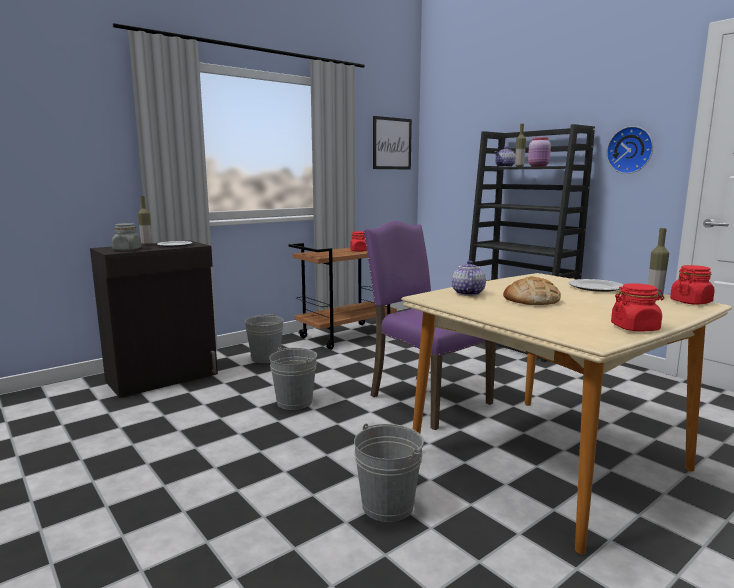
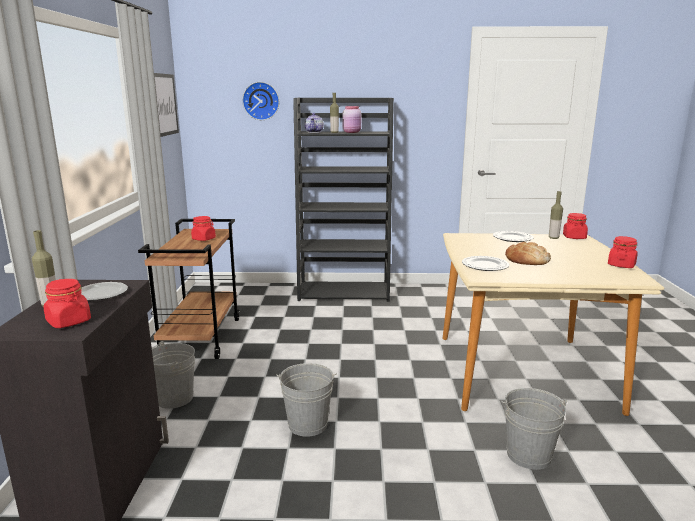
camera: 50 degrees left, 5 degrees up
grey jar [112,223,141,251] -> red jar [43,279,91,328]
purple chair [363,221,496,430] -> none
teapot [452,260,486,296] -> plate [462,256,510,271]
wall clock [606,126,653,174] -> wall clock moved to [242,82,279,120]

